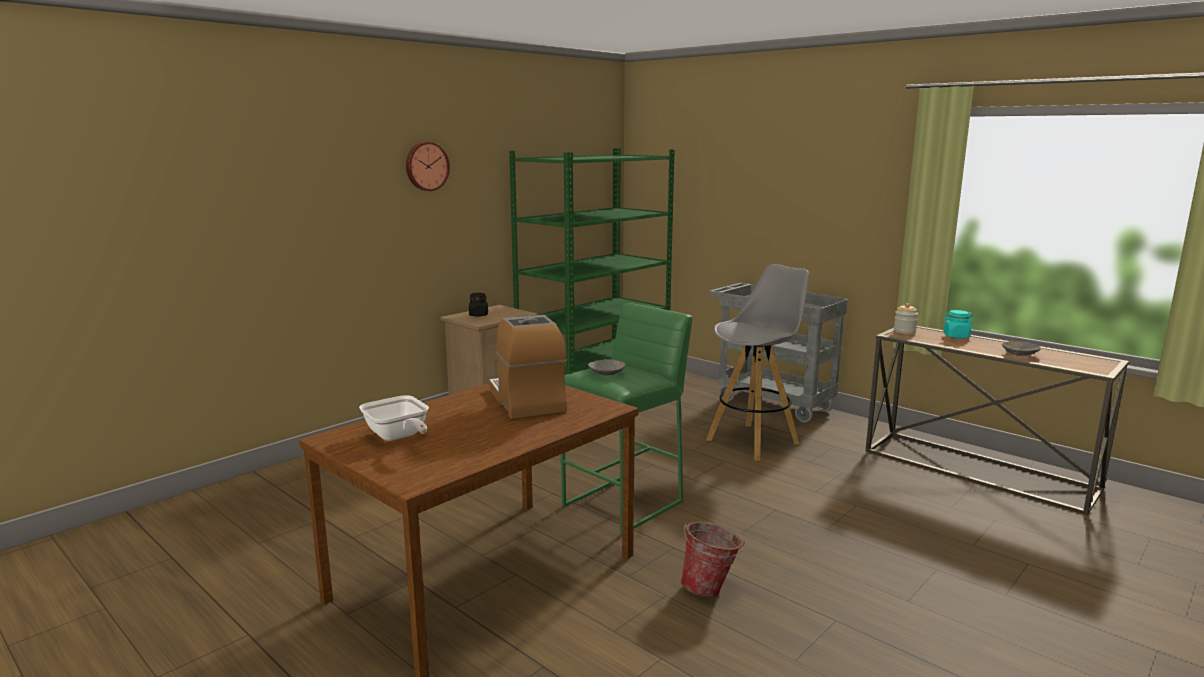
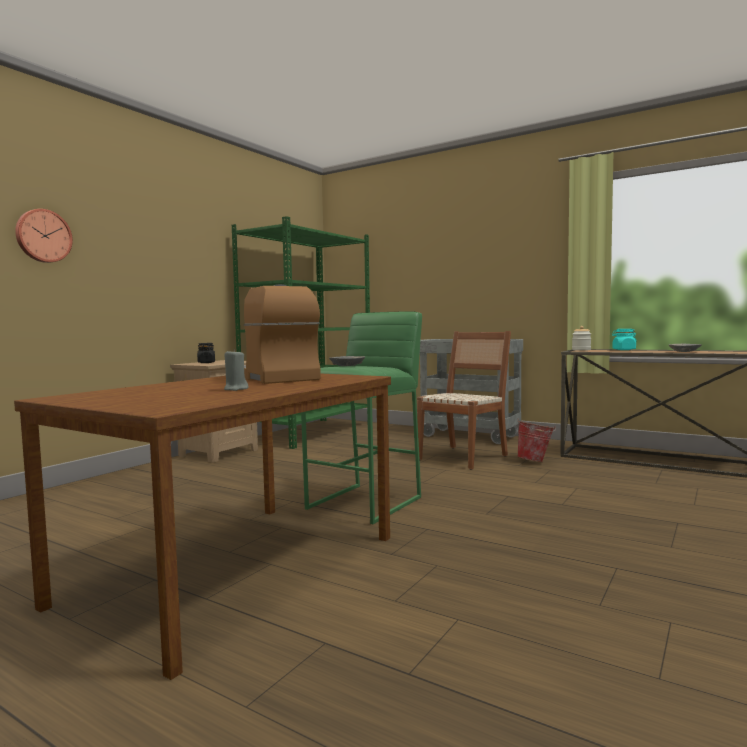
camera: 10 degrees left, 10 degrees down
frying pan [359,395,429,441] -> none
wall clock [406,142,450,191] -> wall clock moved to [15,209,73,263]
bucket [681,522,745,597] -> bucket moved to [517,420,556,462]
grey stool [706,264,809,461] -> chair [417,331,511,470]
none -> grey candle [224,349,248,391]

